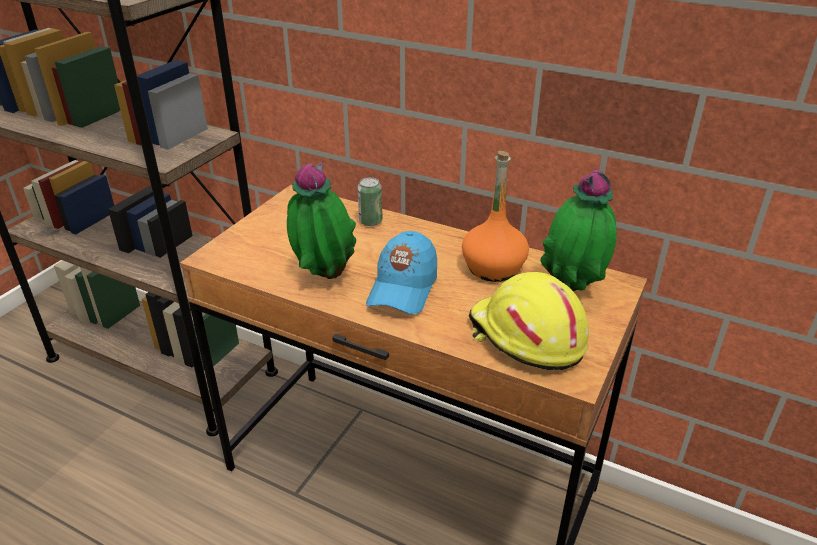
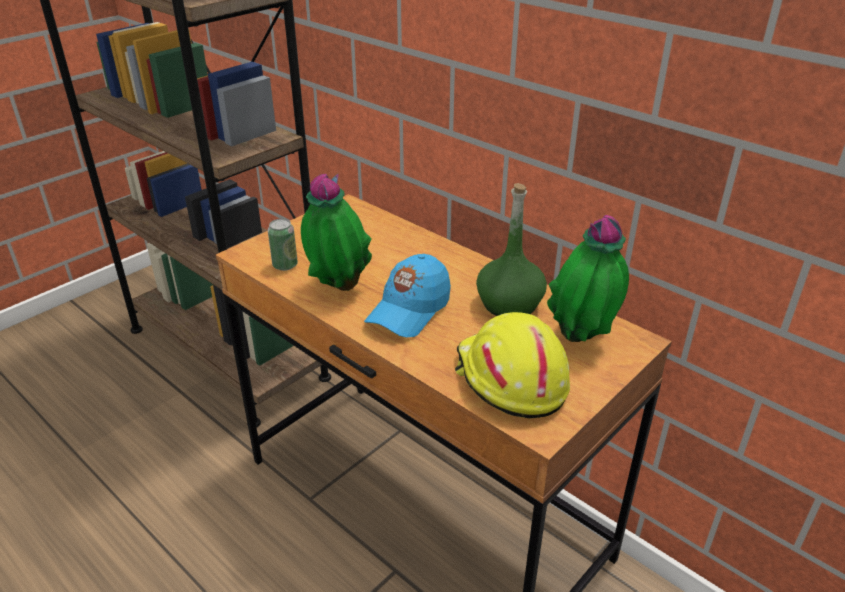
camera: 15 degrees right, 0 degrees up
can [357,177,383,226] -> can moved to [268,219,298,271]
orange bottle [462,151,529,282] -> green bottle [476,183,547,316]

